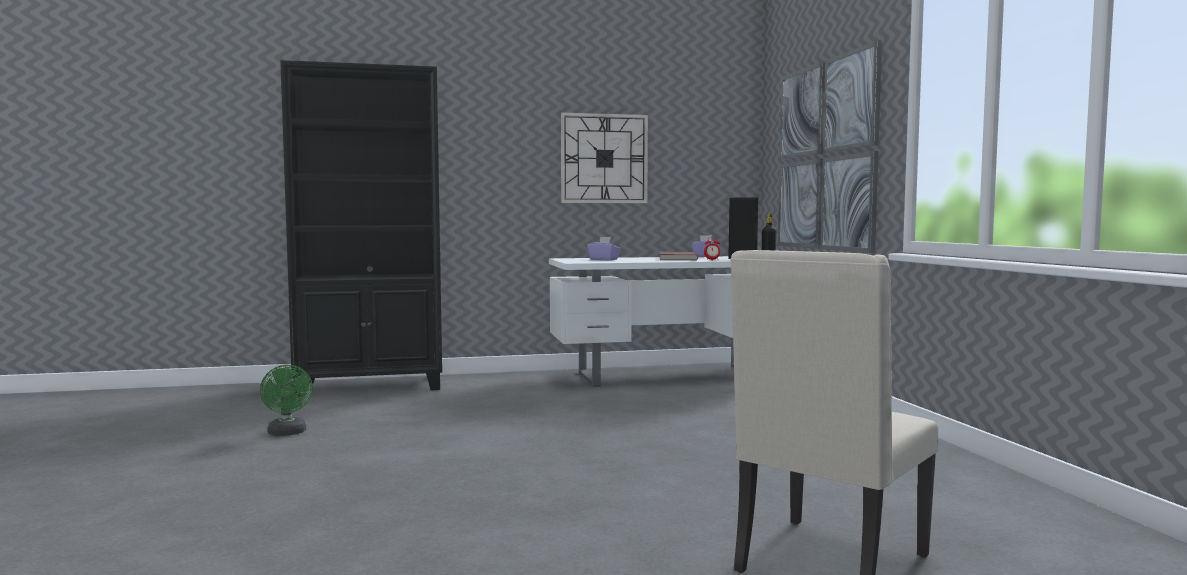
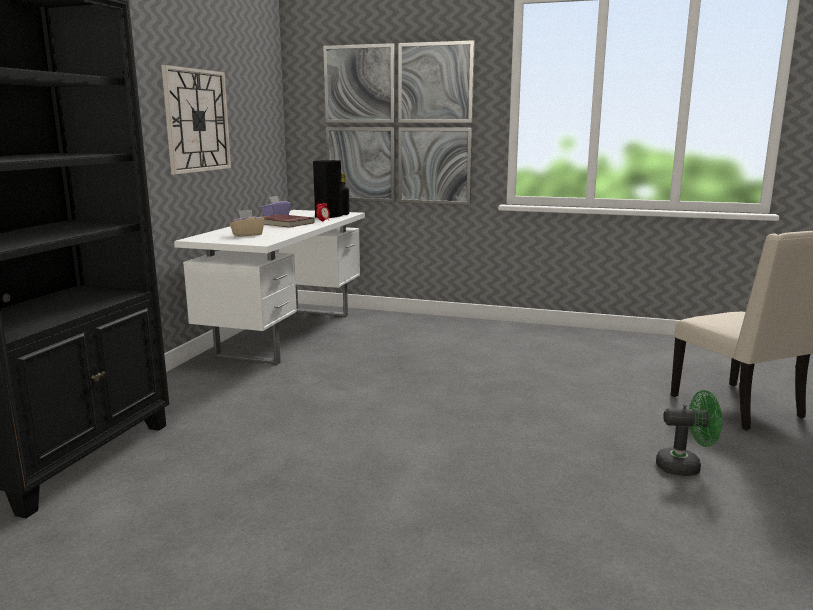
camera: 60 degrees left, 10 degrees up
green fan [260,365,313,436] -> green fan moved to [656,390,723,476]
purple tissue box [587,237,621,260] -> beige tissue box [229,210,265,237]

